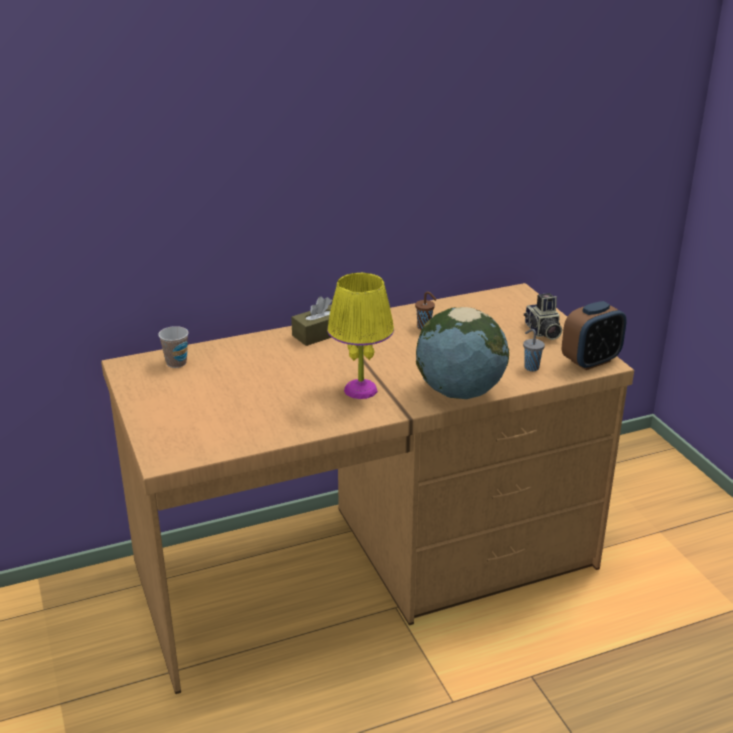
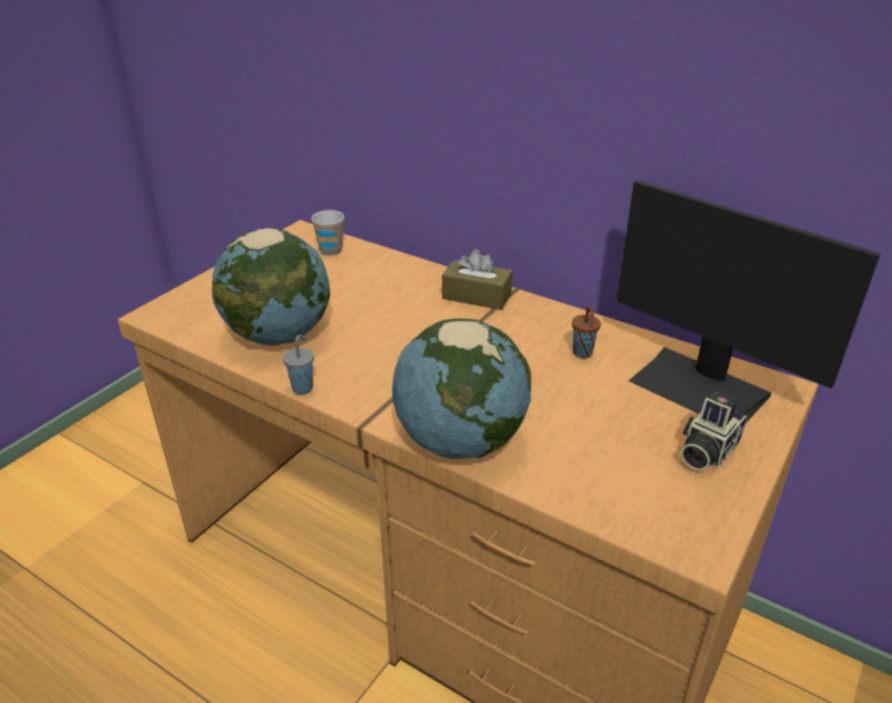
camera: 55 degrees right, 5 degrees up
yellow table lamp [327,273,394,399] -> none
grey cup [523,329,545,371] -> grey cup moved to [283,335,314,394]
alarm clock [562,301,627,370] -> none
none -> globe [212,228,330,346]
none -> monitor [617,180,881,423]

